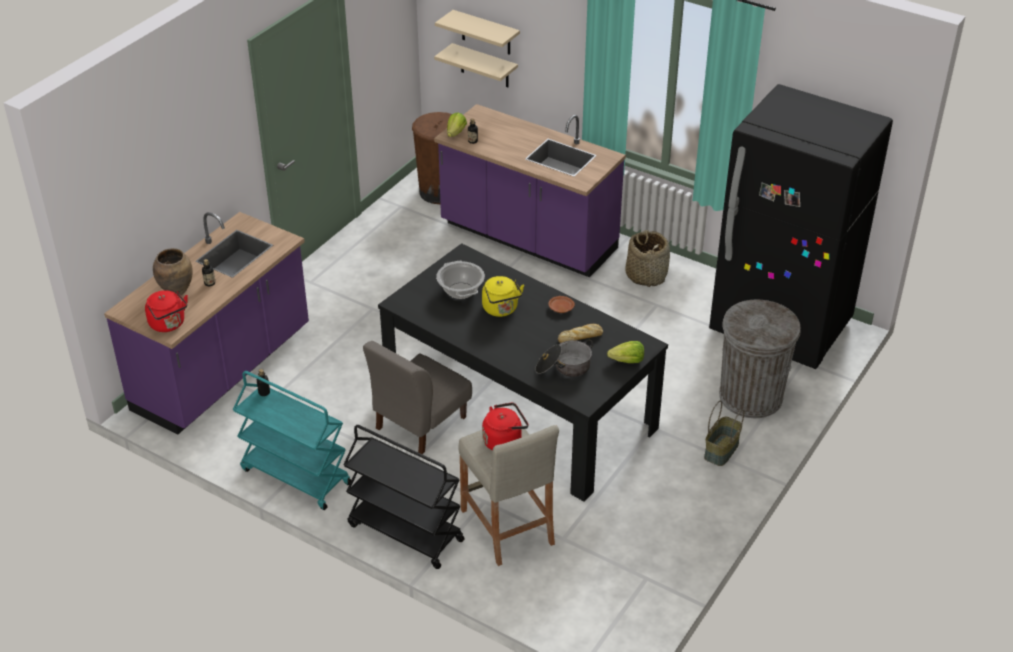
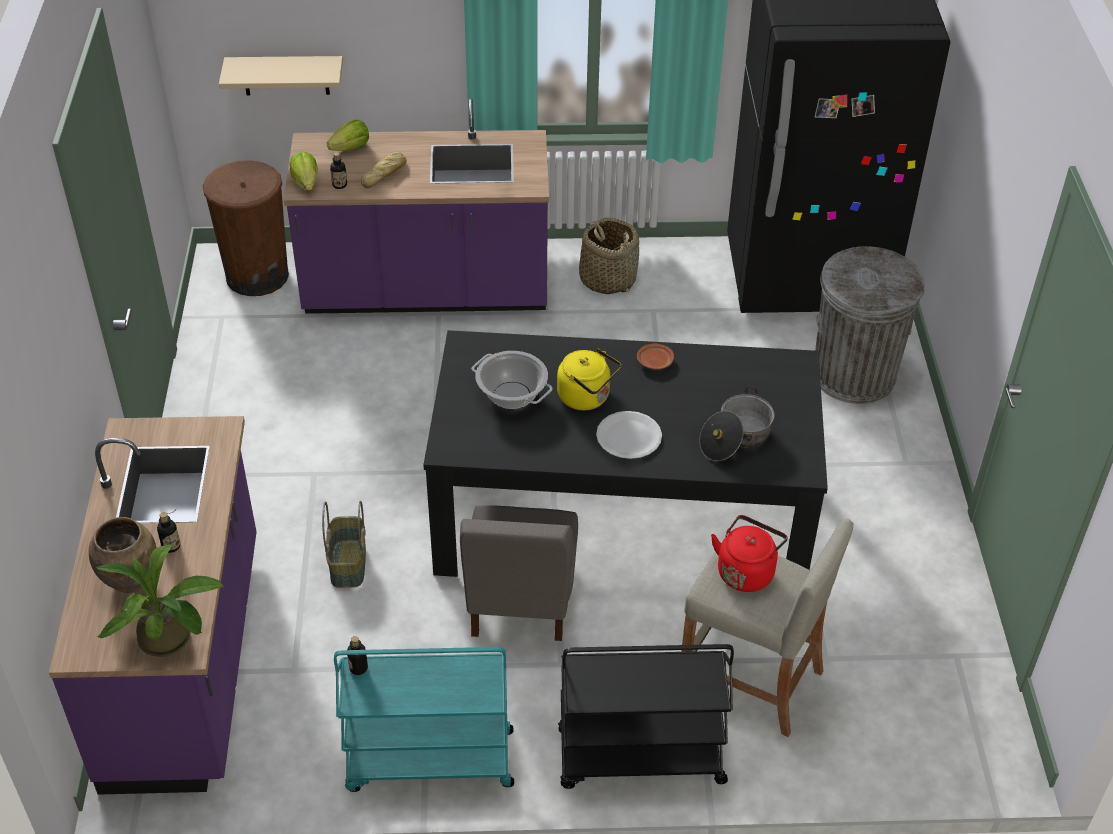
camera: 35 degrees left, 5 degrees up
red kettle [145,290,188,332] -> potted plant [95,545,226,657]
beige shelf [435,10,520,55] -> none
bread [558,324,603,343] -> bread moved to [361,152,407,188]
lettuce [607,341,644,363] -> lettuce moved to [327,119,369,151]
basket [704,400,744,466] -> basket moved to [322,501,366,588]
none -> white plate [596,411,662,459]

